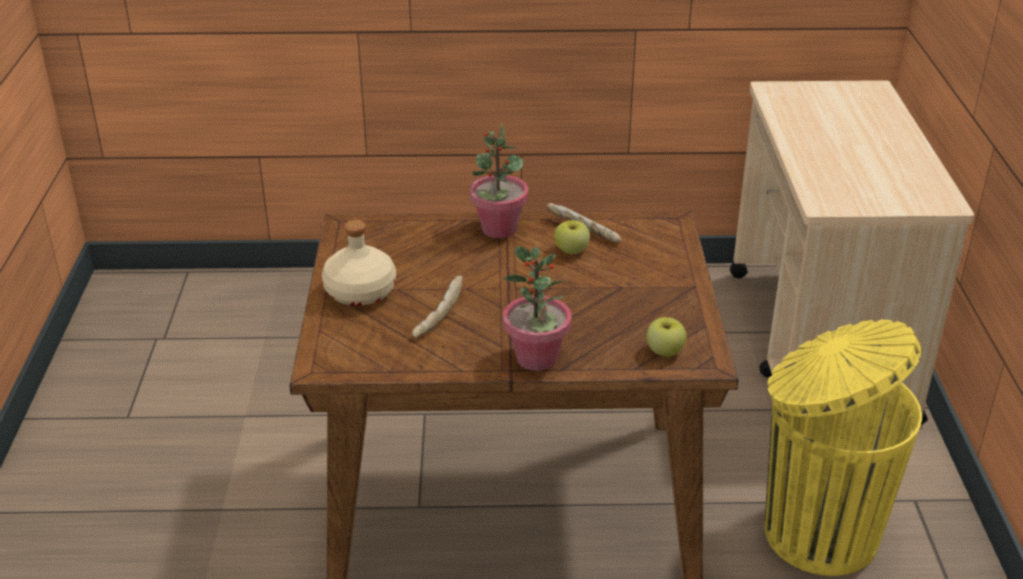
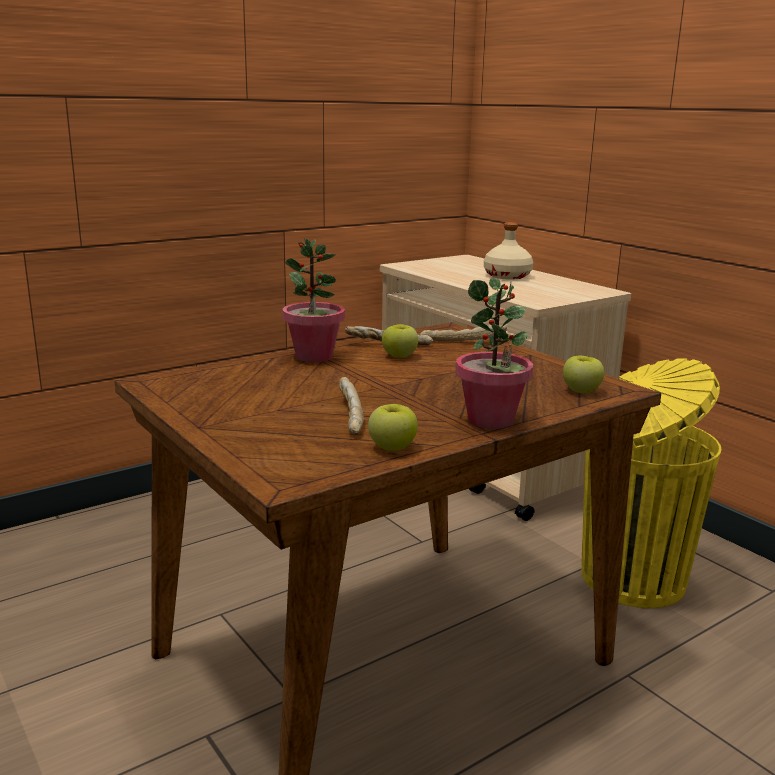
camera: 35 degrees left, 15 degrees down
beige bottle [322,220,396,306] -> beige bottle moved to [484,222,533,280]
none -> apple [368,404,418,451]
none -> bread [420,325,507,342]

